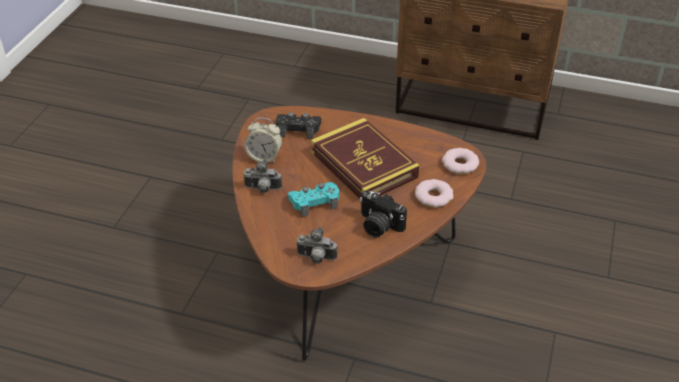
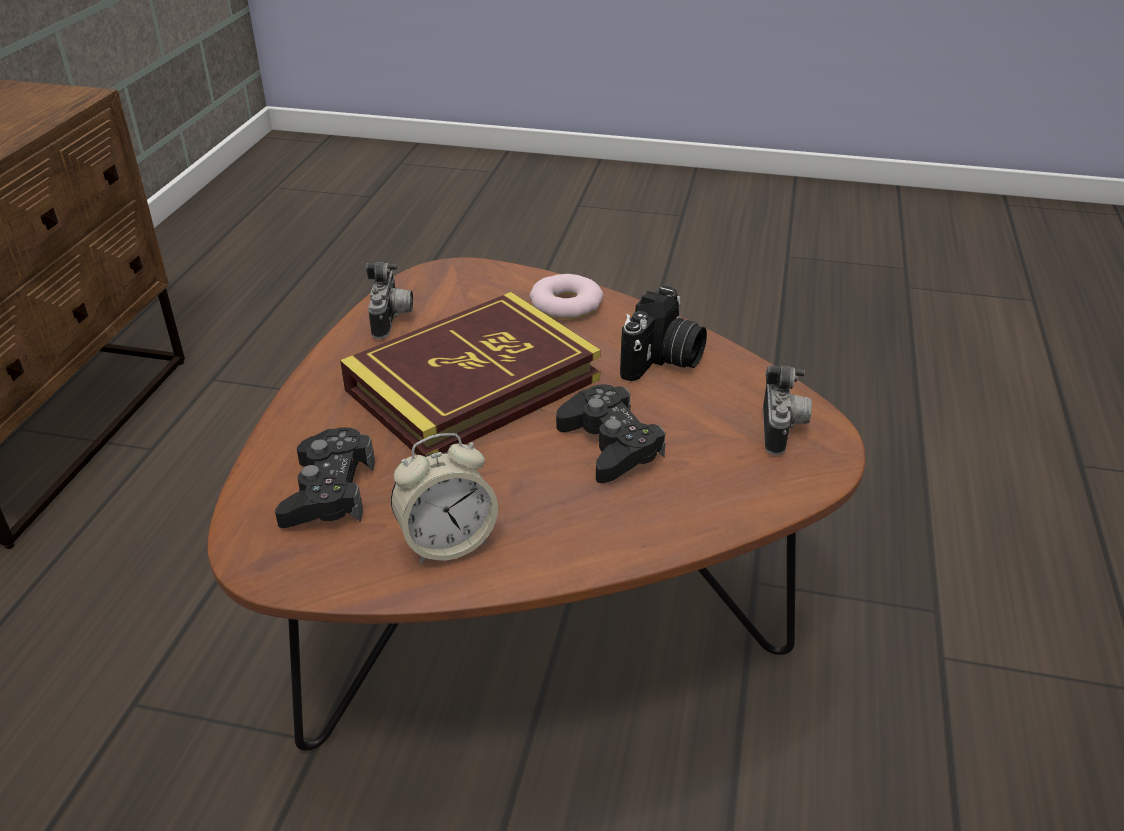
camera: 95 degrees left, 5 degrees down
alarm clock [244,118,282,163] -> alarm clock turned 60 degrees clockwise [391,433,498,564]
camera [244,159,282,193] -> camera moved to [366,262,413,339]
turquoise game controller [288,182,339,217] -> black game controller [556,384,666,483]
donut [442,148,479,174] -> none

